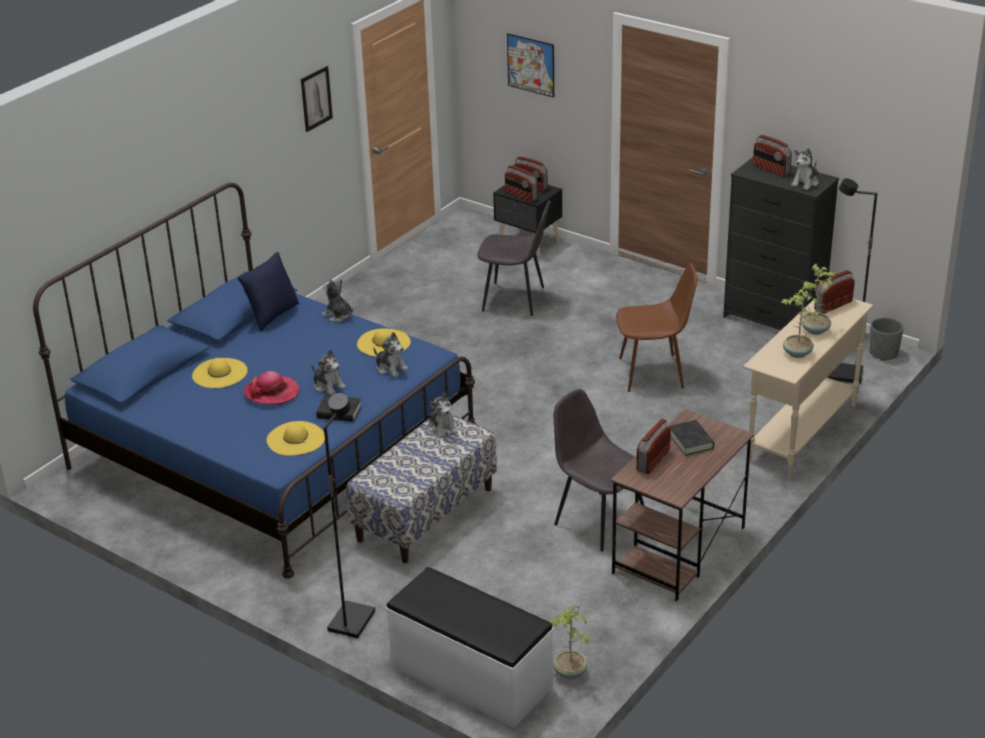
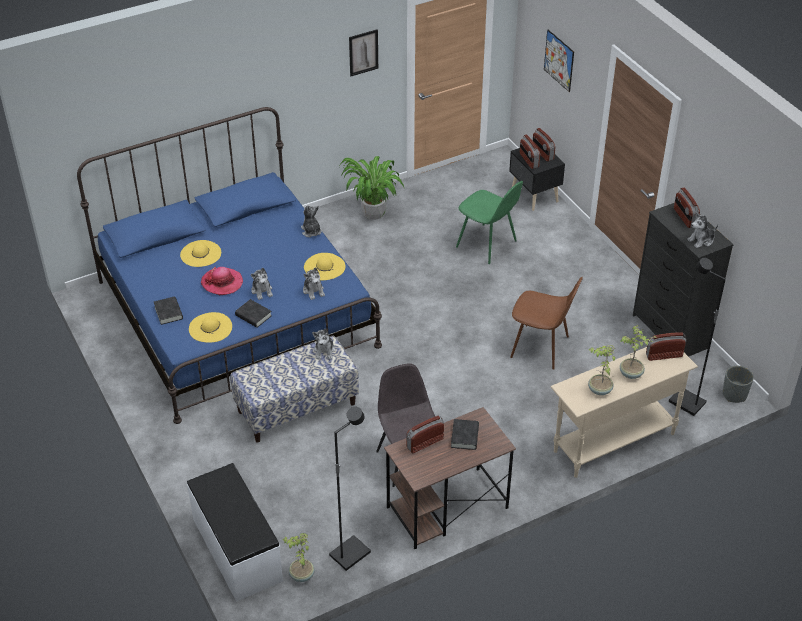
camera: 25 degrees right, 10 degrees up
blue pillow [237,252,299,332] -> none
black floor lamp [324,393,375,639] -> black floor lamp moved to [329,407,371,571]
grey chair [477,200,551,316] -> green chair [456,181,523,264]
none -> black book [154,297,183,325]
none -> potted plant [339,156,404,220]

